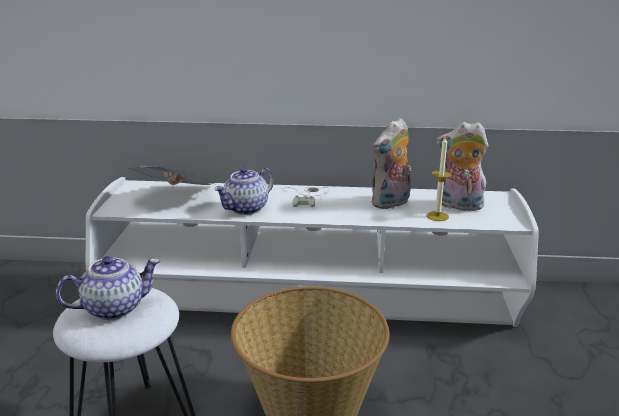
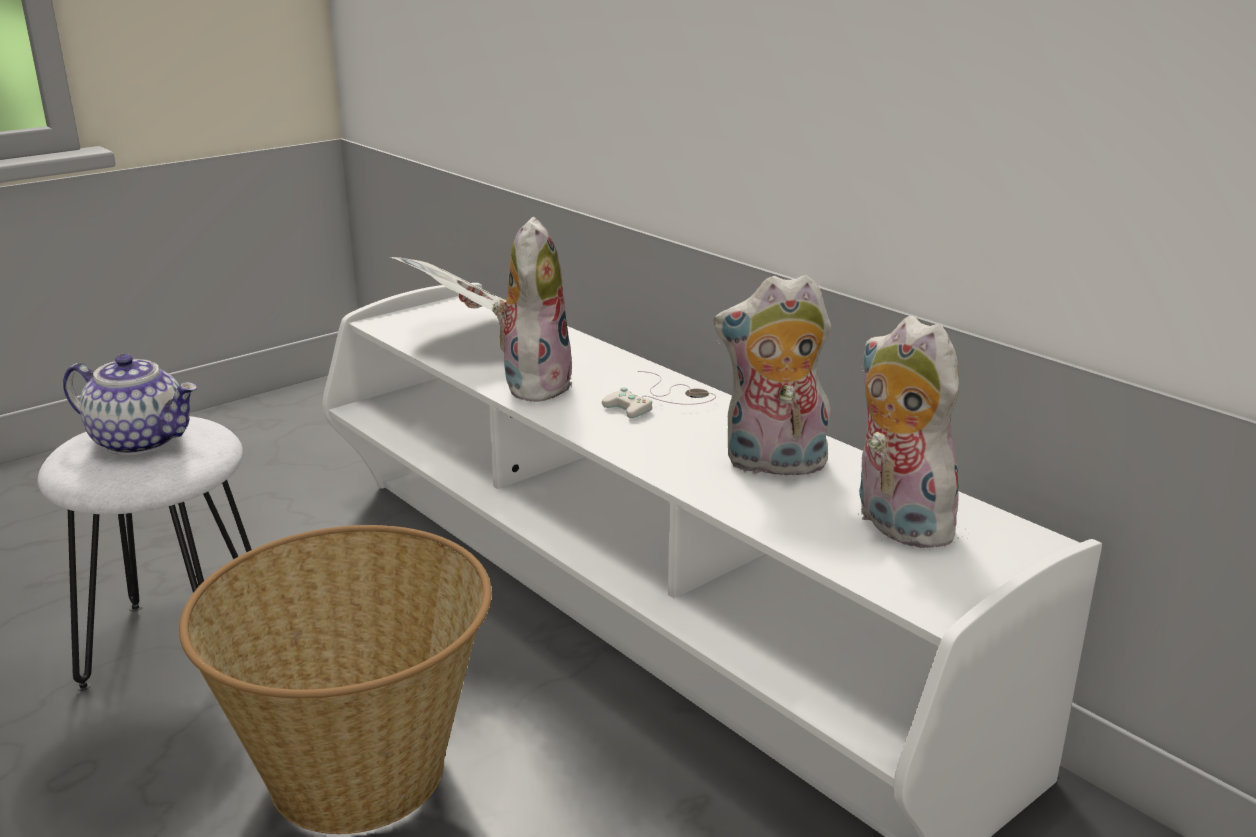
camera: 45 degrees right, 0 degrees up
teapot [214,167,274,215] -> plush toy [492,216,572,402]
candle [426,137,452,221] -> none

